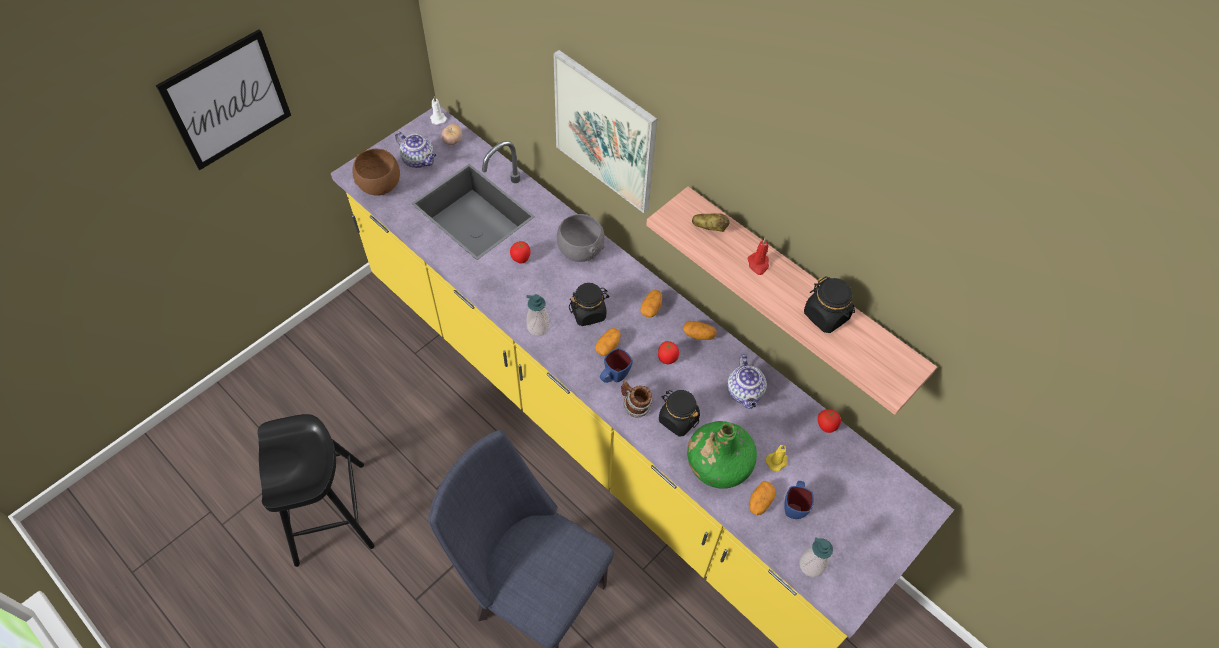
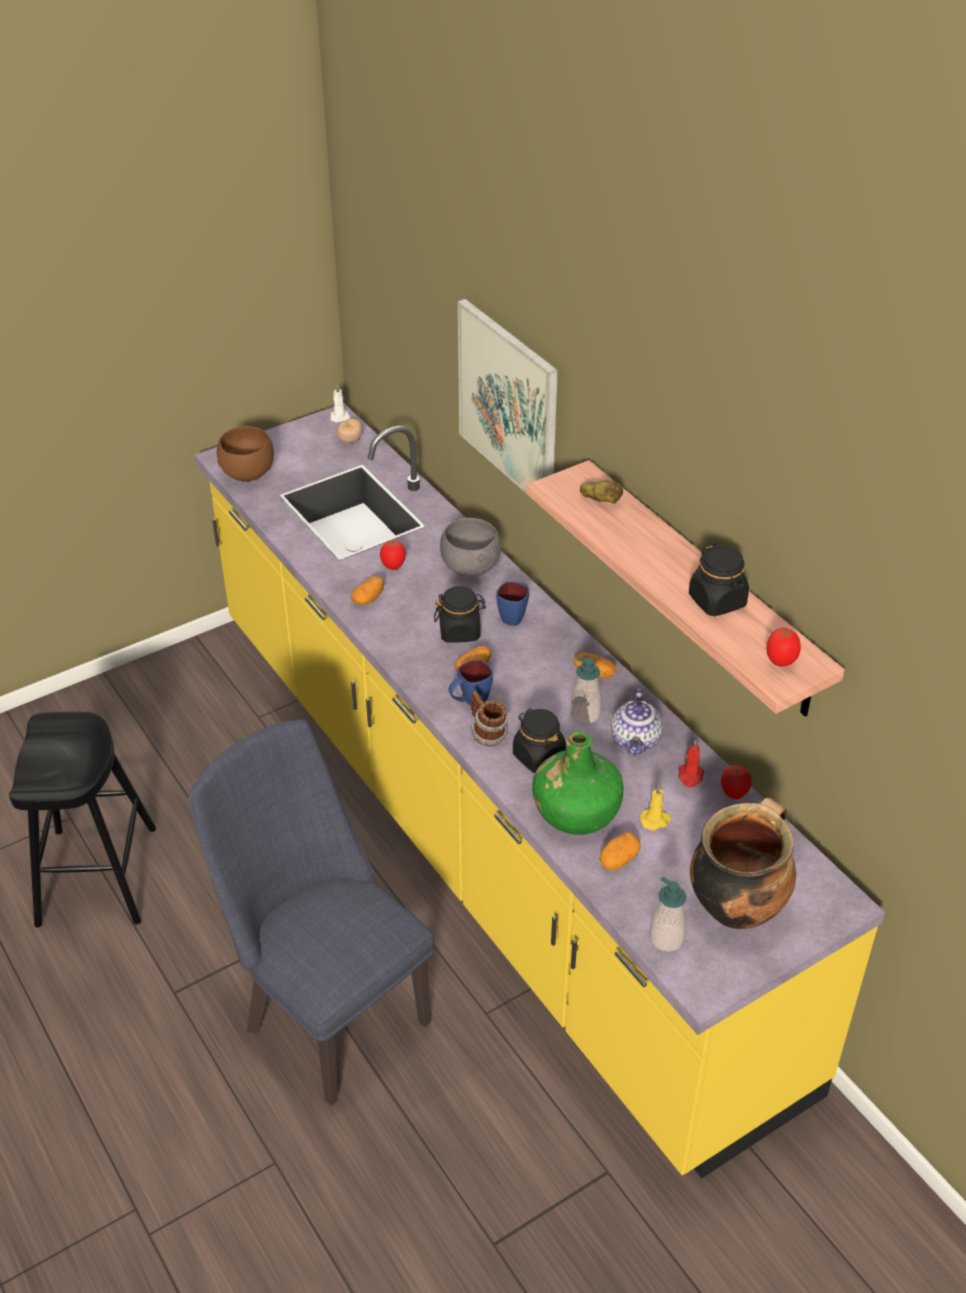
camera: 15 degrees right, 15 degrees down
picture [156,29,291,170] -> none
teapot [395,132,436,168] -> none
soap dispenser [527,294,550,336] -> soap dispenser moved to [570,657,602,724]
potato [640,290,662,318] -> potato moved to [351,576,384,605]
tomato [658,341,679,364] -> tomato moved to [766,628,801,667]
red candle [747,238,769,275] -> red candle moved to [678,740,704,788]
blue mug [785,481,814,519] -> blue mug moved to [496,581,529,626]
none -> cooking pot [690,797,796,929]

